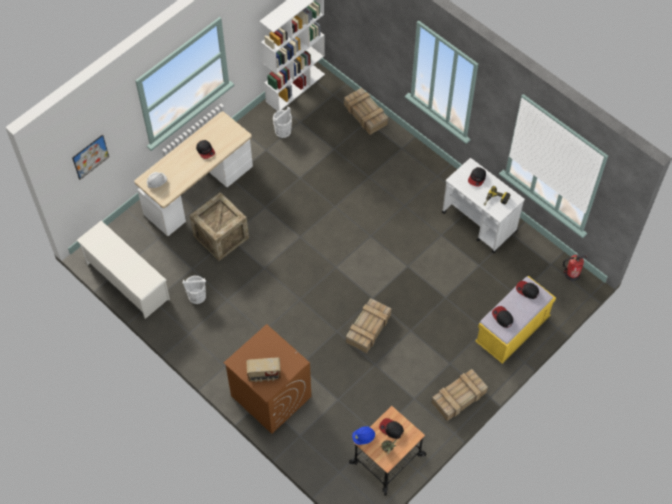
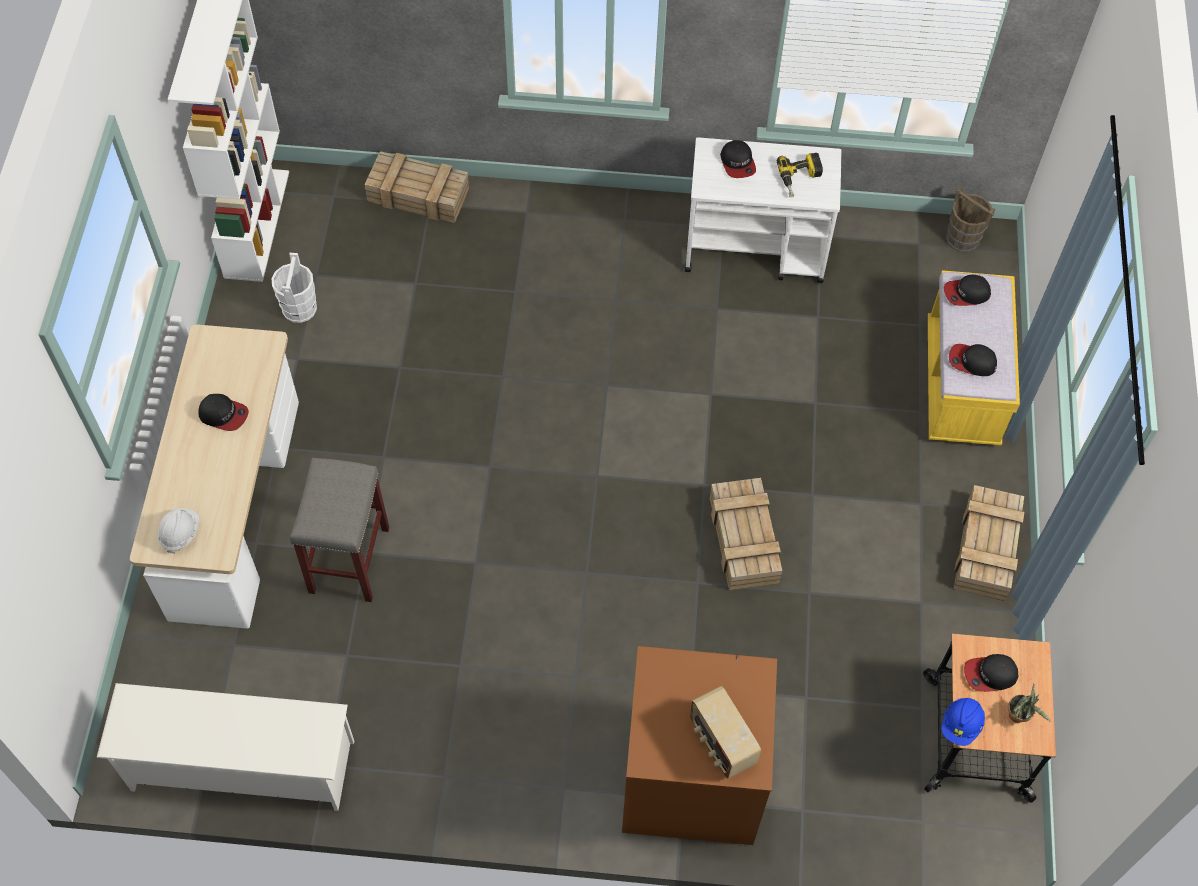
camera: 40 degrees left, 0 degrees up
picture [72,134,109,180] -> none
white bucket [182,275,206,304] -> none
crate [190,192,249,261] -> grey stool [290,458,389,602]
radio [246,357,281,382] -> radio turned 105 degrees clockwise [690,686,761,779]
fire extinguisher [563,253,588,281] -> brown bucket [946,186,995,252]

